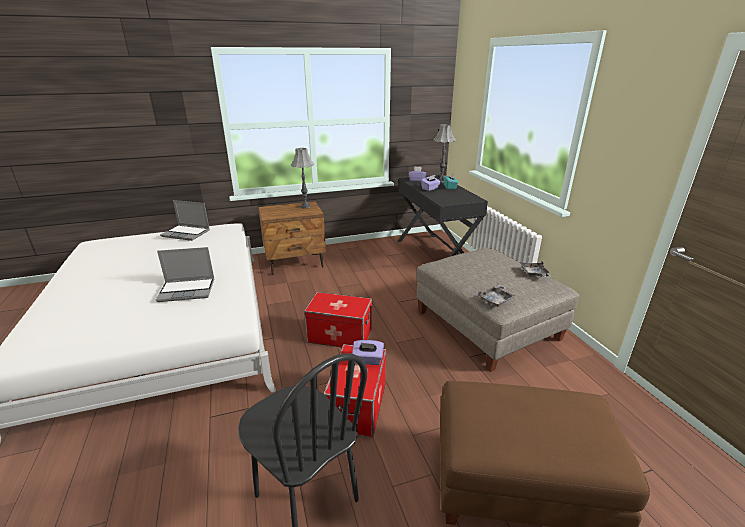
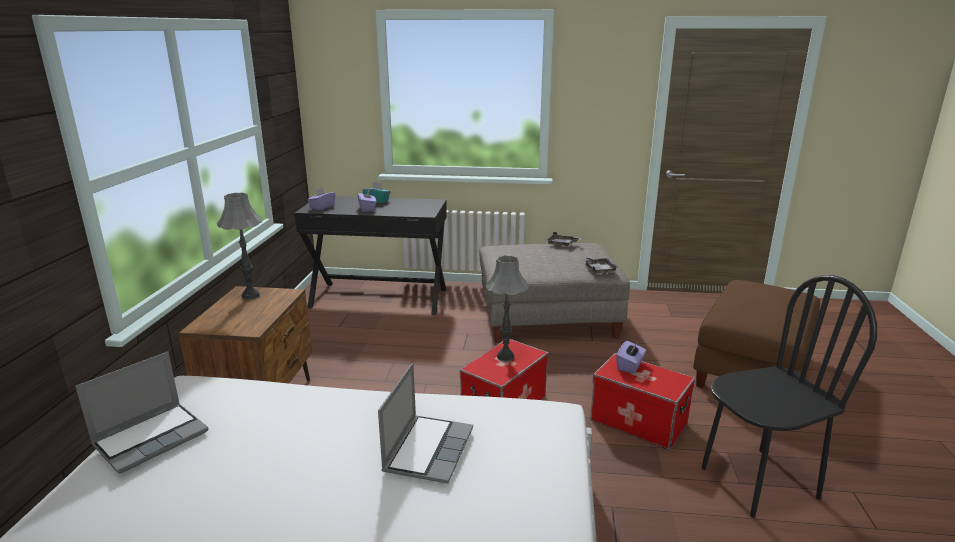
camera: 65 degrees left, 5 degrees down
grey table lamp [434,124,456,182] -> grey table lamp moved to [485,255,529,361]

